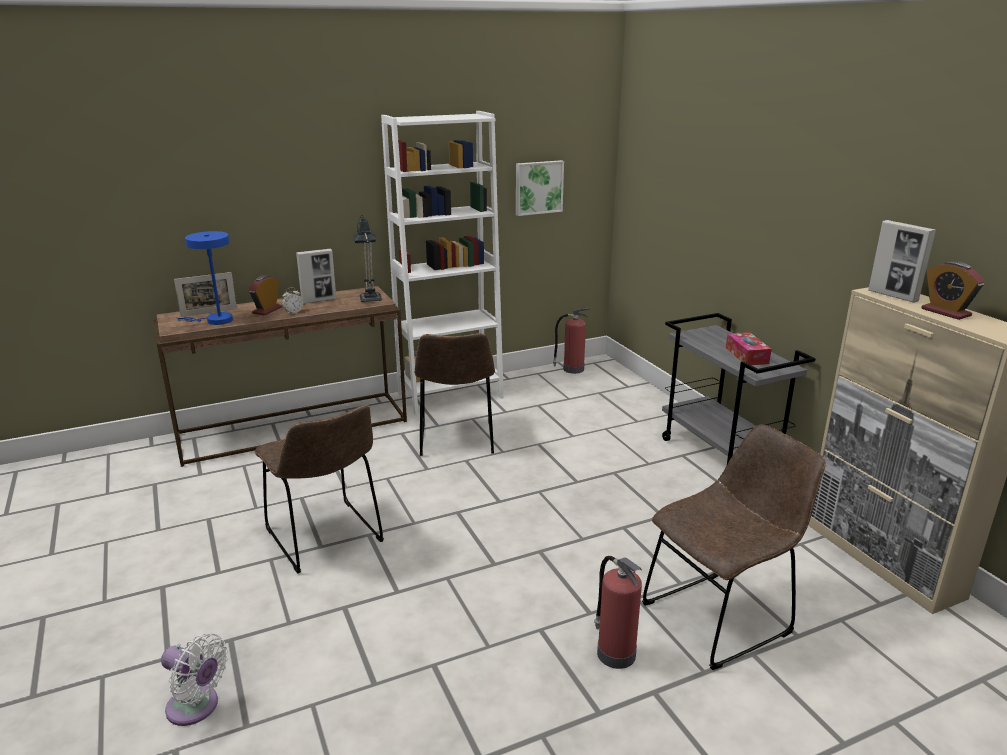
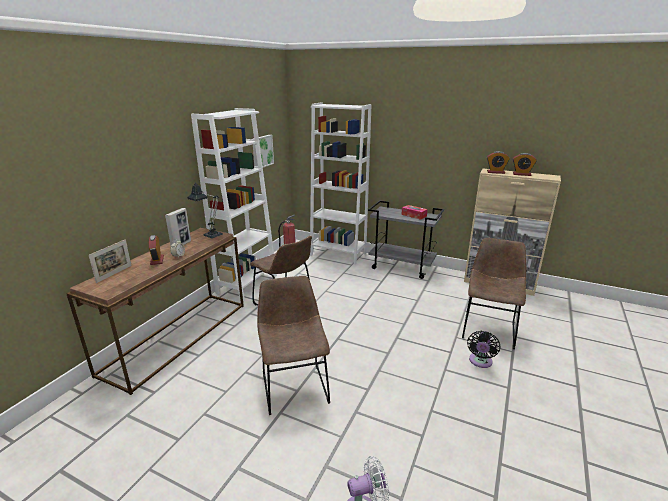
camera: 40 degrees left, 0 degrees up
blue table lamp [177,231,233,325] -> none
brown chair [254,405,384,573] -> brown chair turned 120 degrees counterclockwise [257,276,330,415]
fire extinguisher [594,556,642,669] -> black fan [467,331,500,368]
picture frame [868,220,936,303] -> alarm clock [487,151,510,174]
none -> white bookcase [310,102,372,265]

